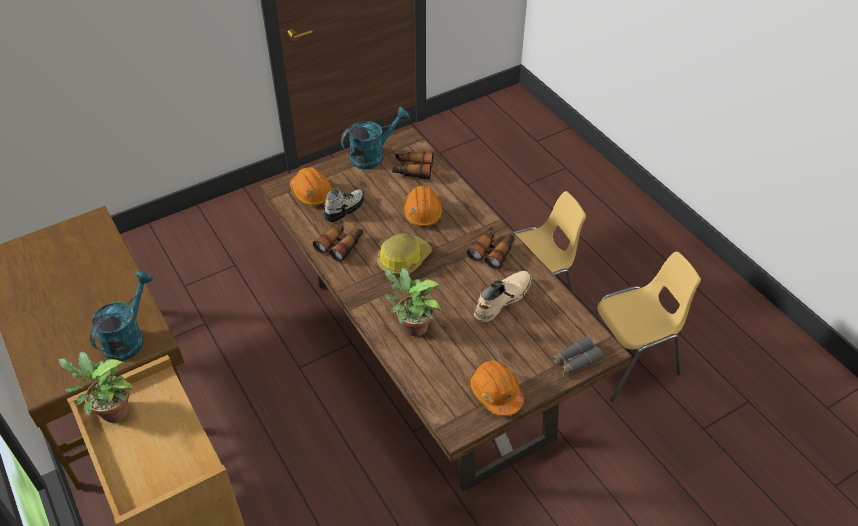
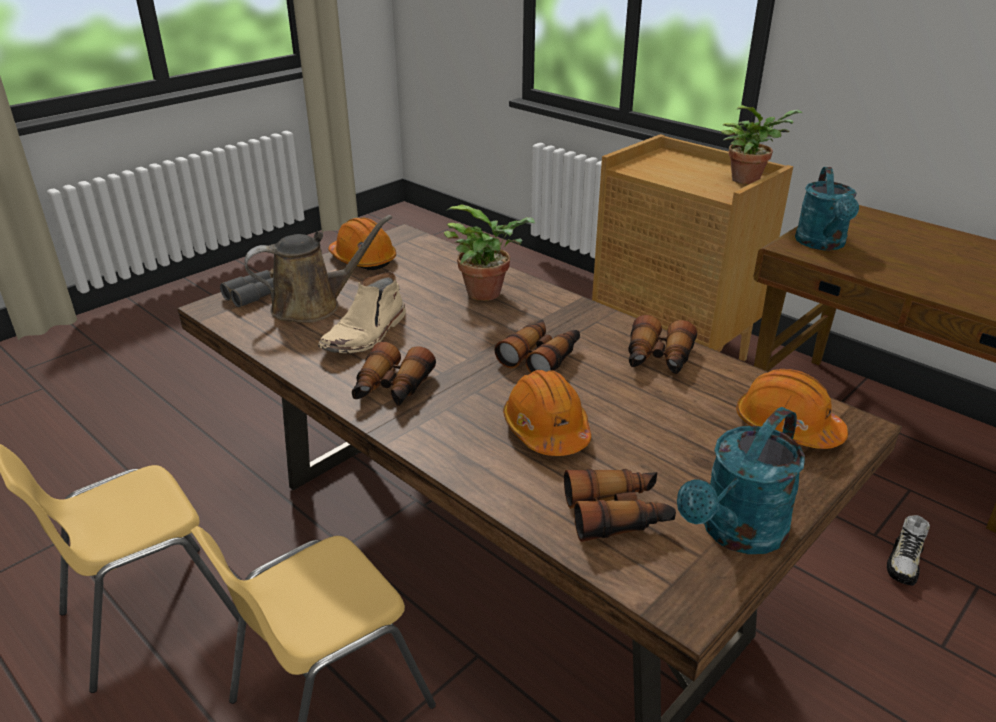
camera: 165 degrees right, 15 degrees down
shoe [324,188,364,222] -> shoe moved to [887,515,930,586]
hard hat [377,234,432,275] -> binoculars [495,319,580,373]
none -> brown watering can [244,215,392,323]

